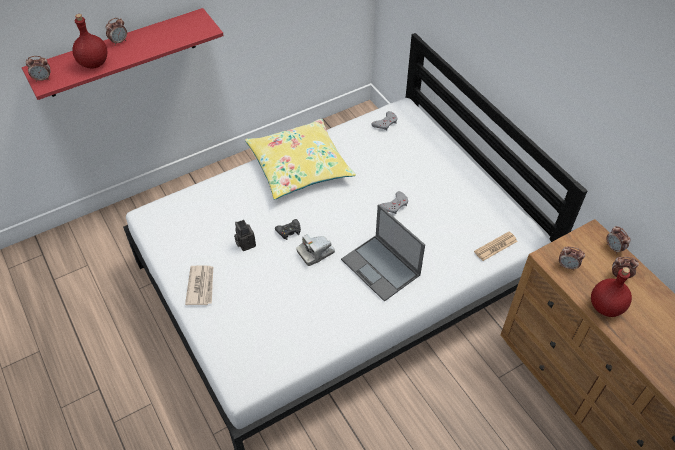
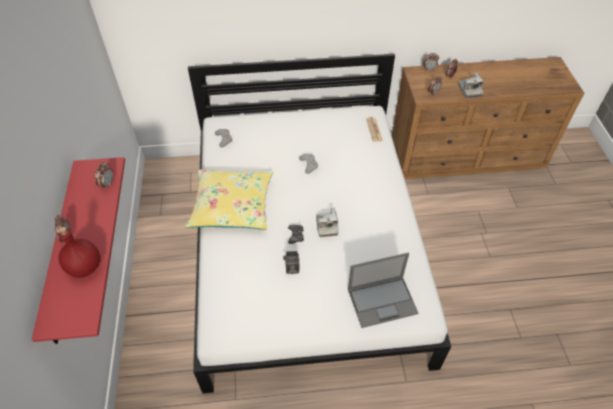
camera: 65 degrees left, 0 degrees up
alarm clock [26,56,50,82] -> alarm clock moved to [94,161,113,190]
newspaper [185,266,213,305] -> none
laptop [341,204,425,302] -> laptop moved to [348,252,419,328]
red bottle [591,267,632,317] -> camera [458,73,483,99]

